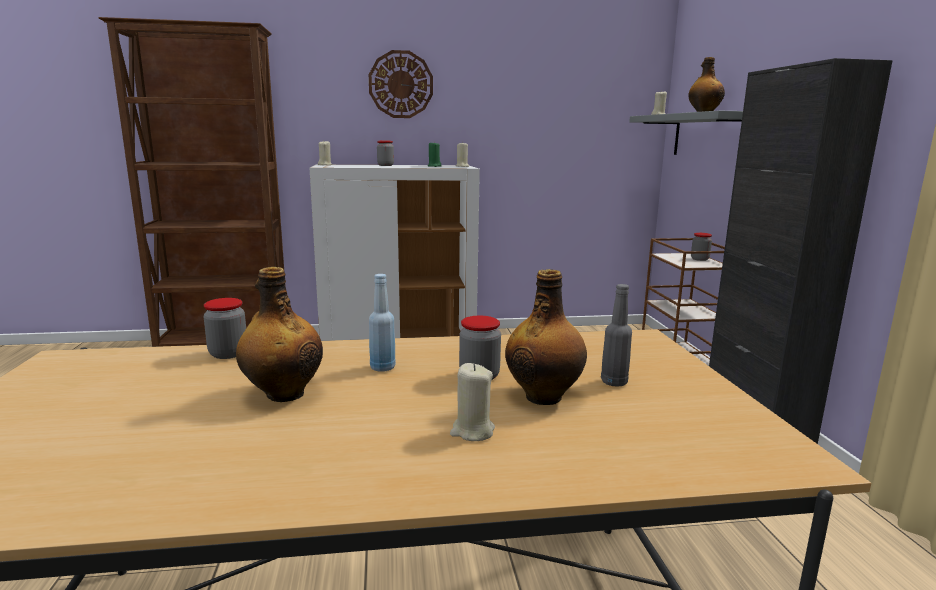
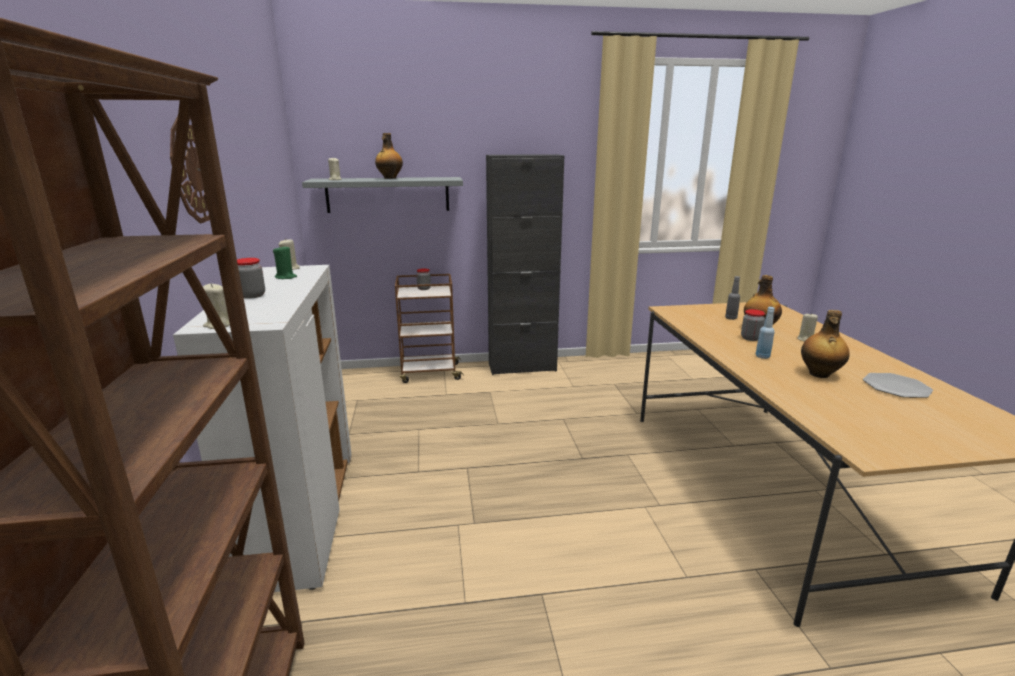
camera: 90 degrees left, 5 degrees up
jar [204,298,246,359] -> none
none -> plate [863,373,933,398]

